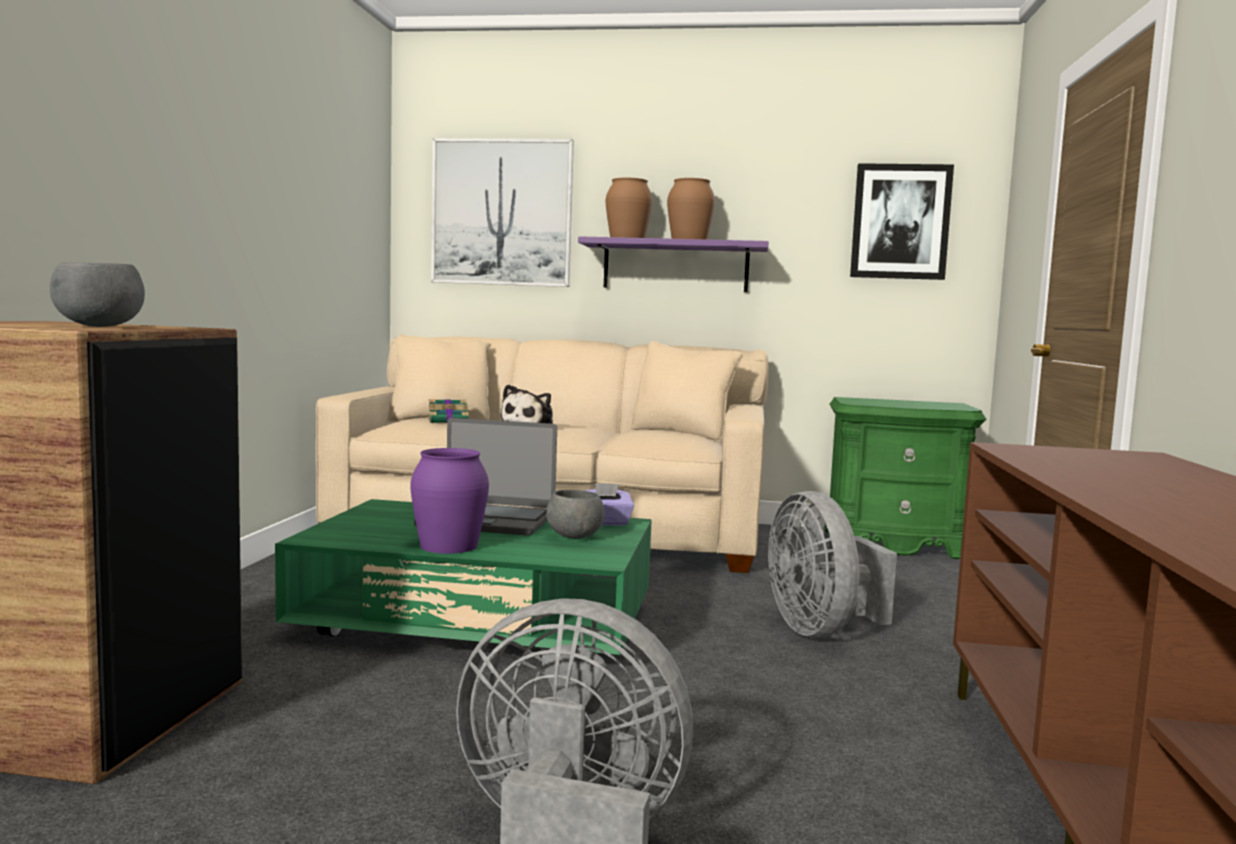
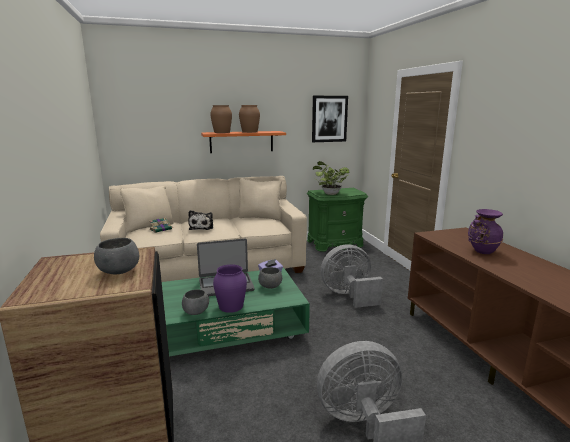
camera: 25 degrees left, 10 degrees up
picture [431,138,574,287] -> none
purple shelf [578,236,769,292] -> orange shelf [201,131,286,153]
grey fan [768,491,897,638] -> grey fan turned 120 degrees clockwise [321,244,383,308]
none -> grey bowl [182,289,209,315]
none -> potted plant [313,161,349,195]
none -> purple vase [468,209,503,254]

